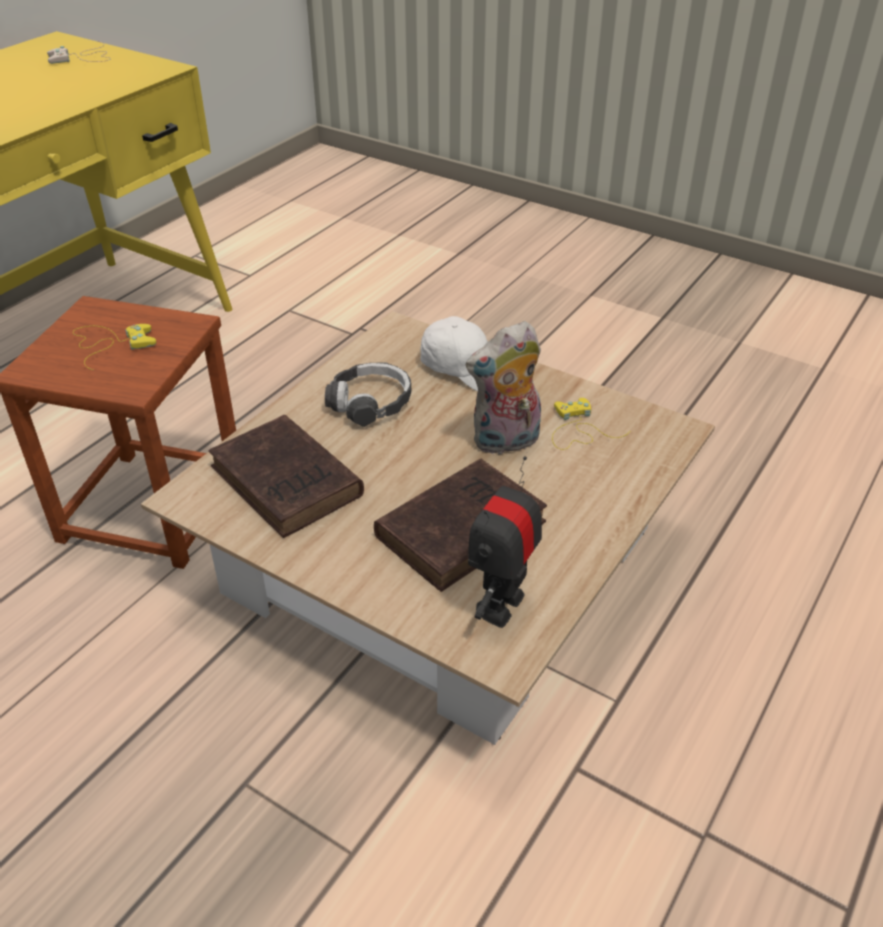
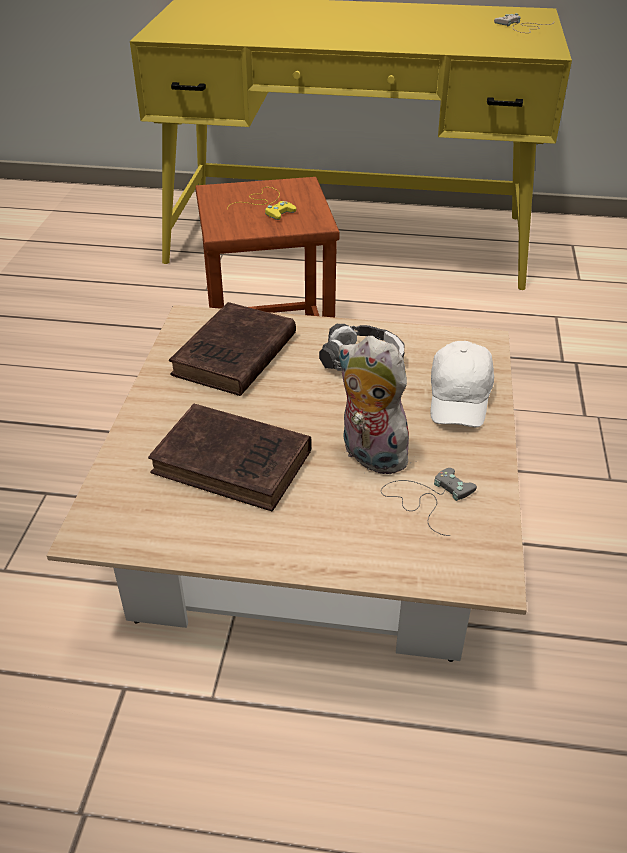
camera: 65 degrees right, 0 degrees up
toy robot [468,456,542,628] -> none
yellow game controller [552,398,630,450] -> grey game controller [381,468,477,536]

